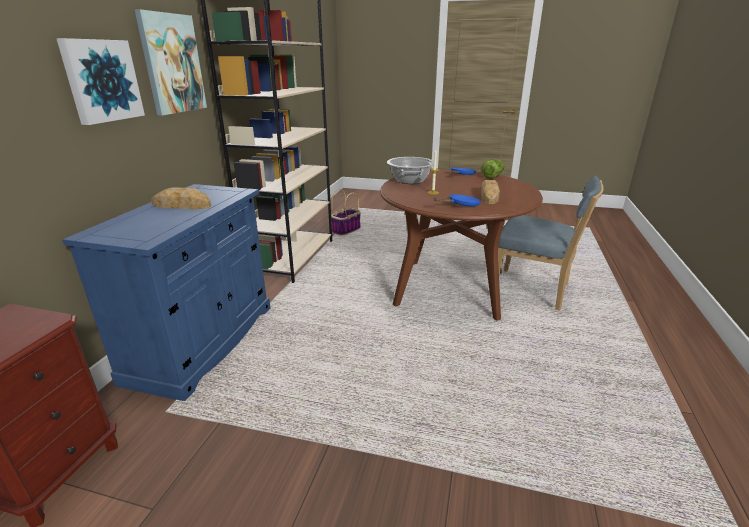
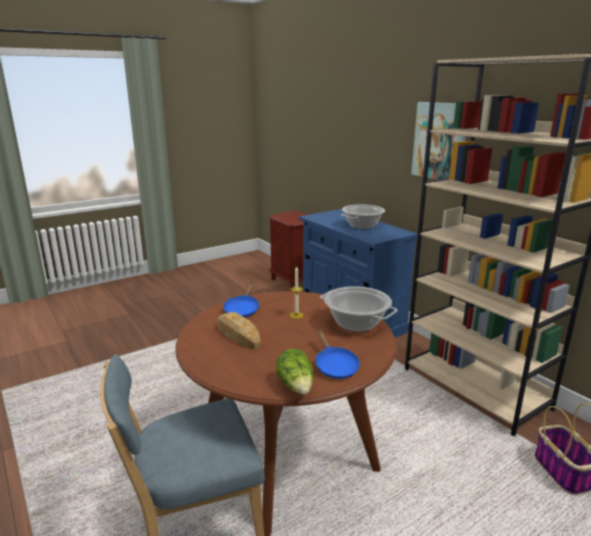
camera: 130 degrees right, 5 degrees down
picture [56,38,145,125] -> none
bread [151,187,211,209] -> cooking pot [341,204,385,229]

